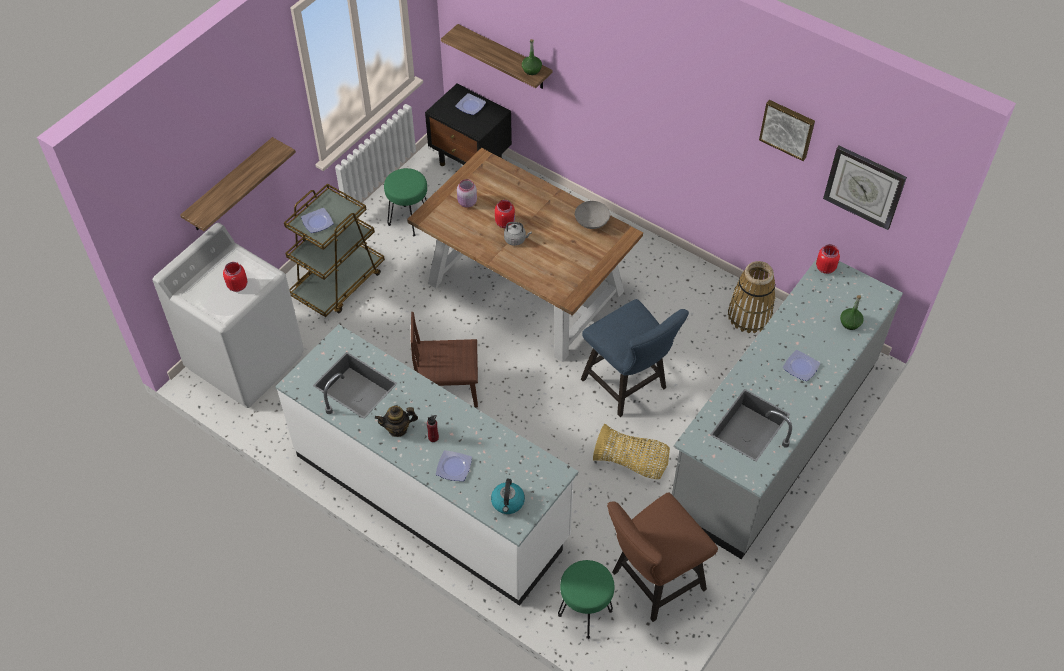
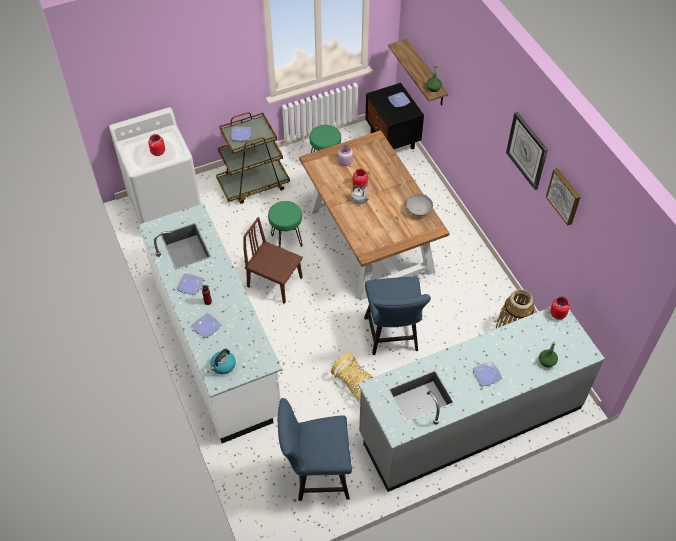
camera: 30 degrees right, 0 degrees up
shelf [180,137,296,231] -> none
teapot [375,406,418,437] -> plate [177,273,204,295]
green stool [558,560,614,639] -> green stool moved to [268,201,302,247]
brown chair [607,492,718,622] -> blue chair [278,398,352,501]
wall clock [823,146,907,230] -> wall clock moved to [506,112,548,190]

